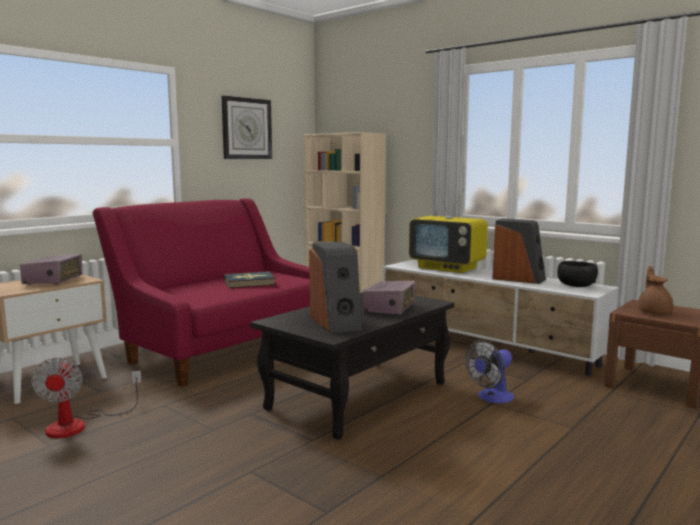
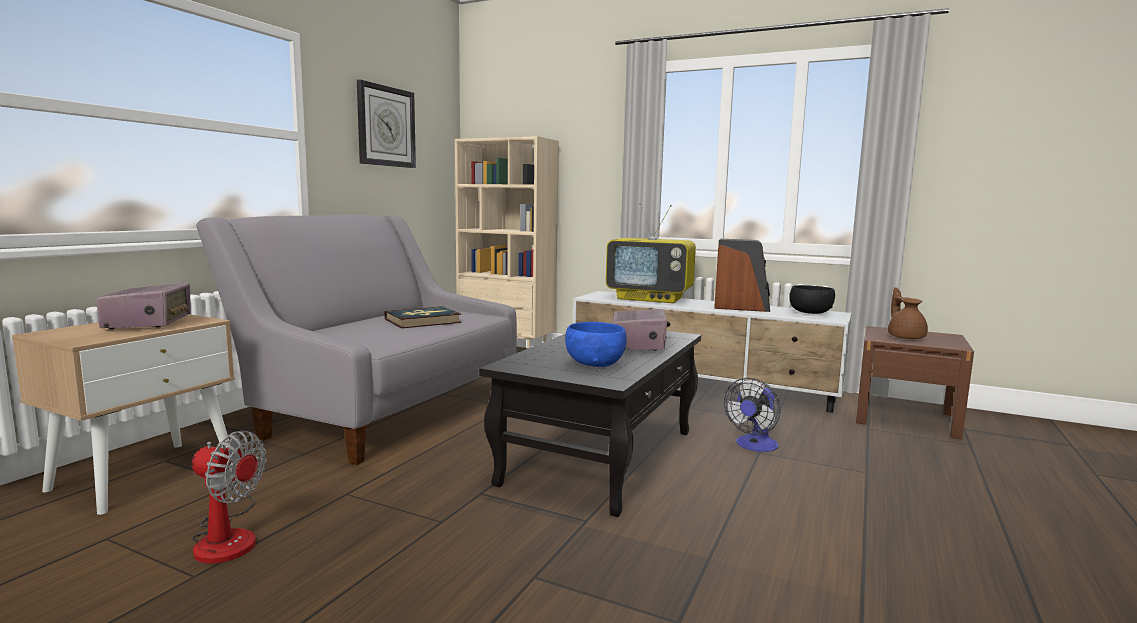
camera: 15 degrees left, 0 degrees up
fan [31,357,142,438] -> fan turned 45 degrees counterclockwise [192,431,266,564]
red sofa [93,198,310,387] -> grey sofa [196,215,517,465]
speaker [309,242,362,333] -> blue bowl [565,322,627,367]

